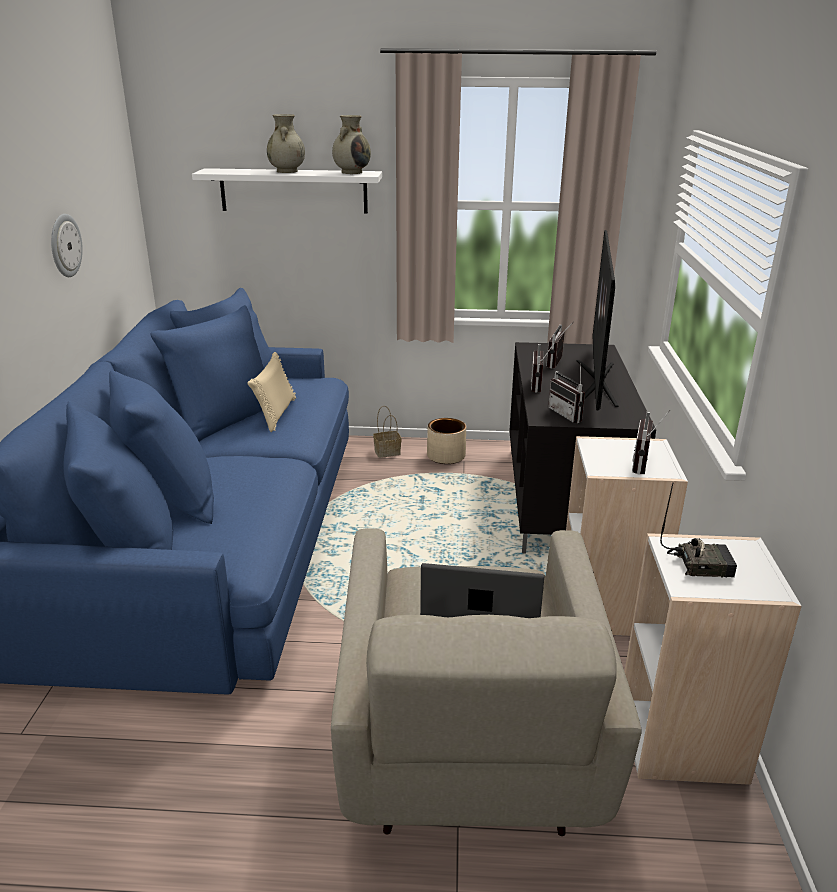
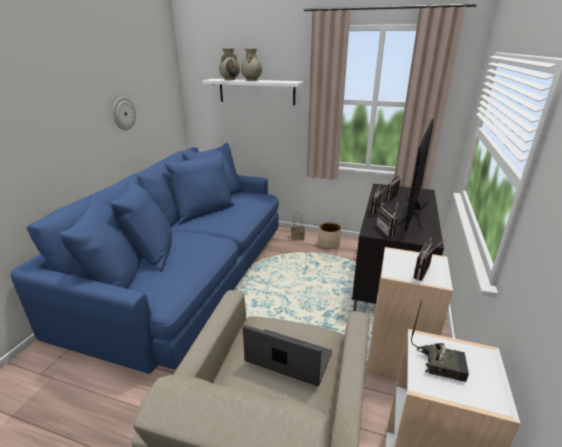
camera: 15 degrees right, 0 degrees up
beige pillow [247,352,296,432] -> none
beige vase [332,115,371,174] -> beige vase moved to [219,48,240,80]

